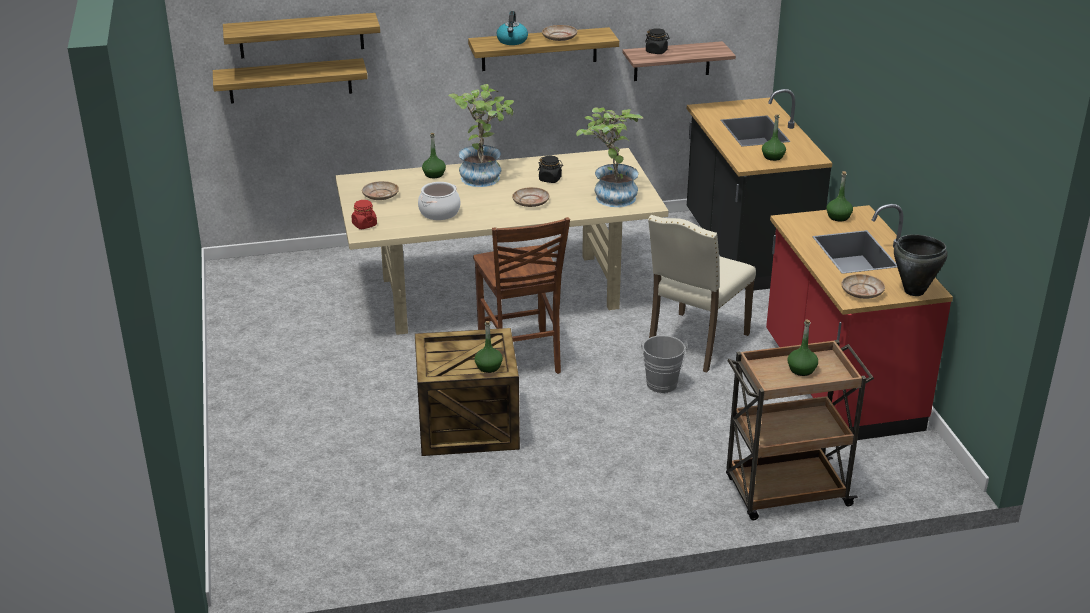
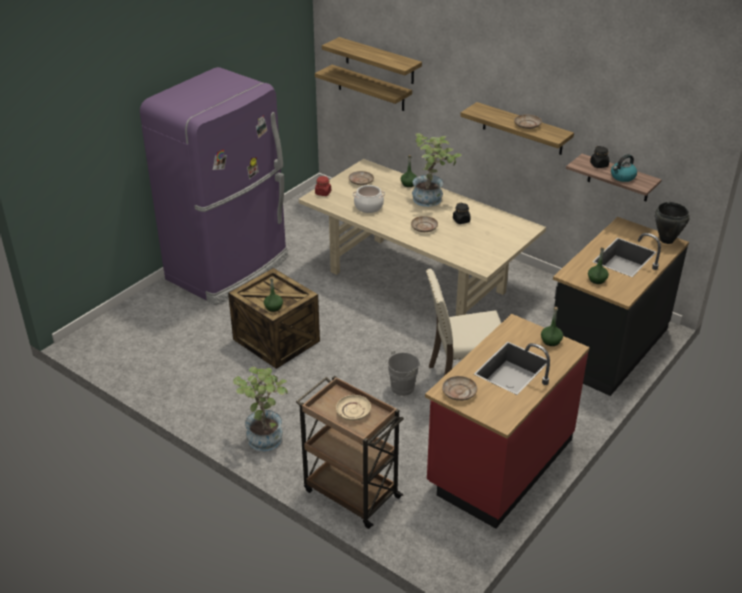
camera: 50 degrees right, 5 degrees up
brown chair [473,217,570,374] -> none
kettle [497,11,528,45] -> kettle moved to [611,154,637,182]
potted plant [576,107,643,207] -> potted plant moved to [233,367,288,451]
green bottle [788,319,818,376] -> beige plate [336,395,371,421]
black cooking pot [894,234,948,296] -> black cooking pot moved to [655,202,690,244]
none -> purple fridge [140,67,288,305]

